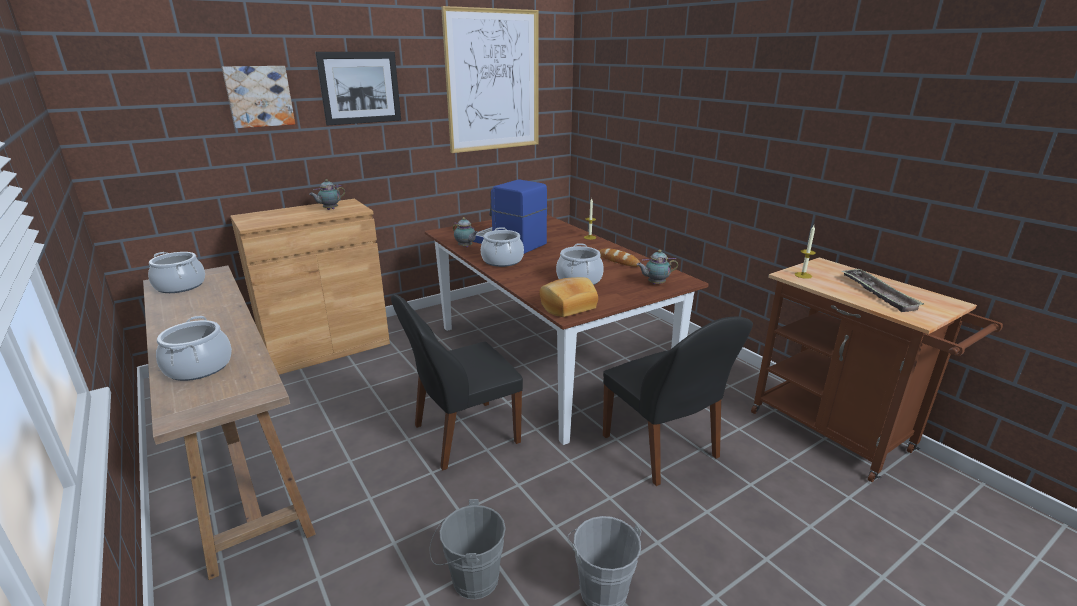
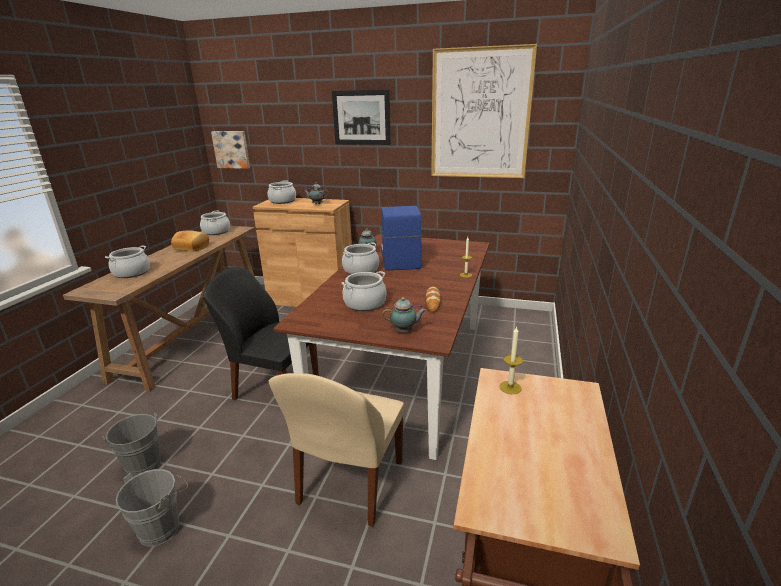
camera: 50 degrees right, 0 degrees up
picture [222,66,295,128] -> picture moved to [211,131,250,169]
bread [539,277,598,317] -> bread moved to [171,230,209,251]
black chair [603,317,753,486] -> beige chair [269,373,404,527]
teapot [637,250,678,284] -> teapot turned 135 degrees clockwise [382,297,427,332]
tray [841,268,925,312] -> none
none -> cooking pot [268,180,296,204]

